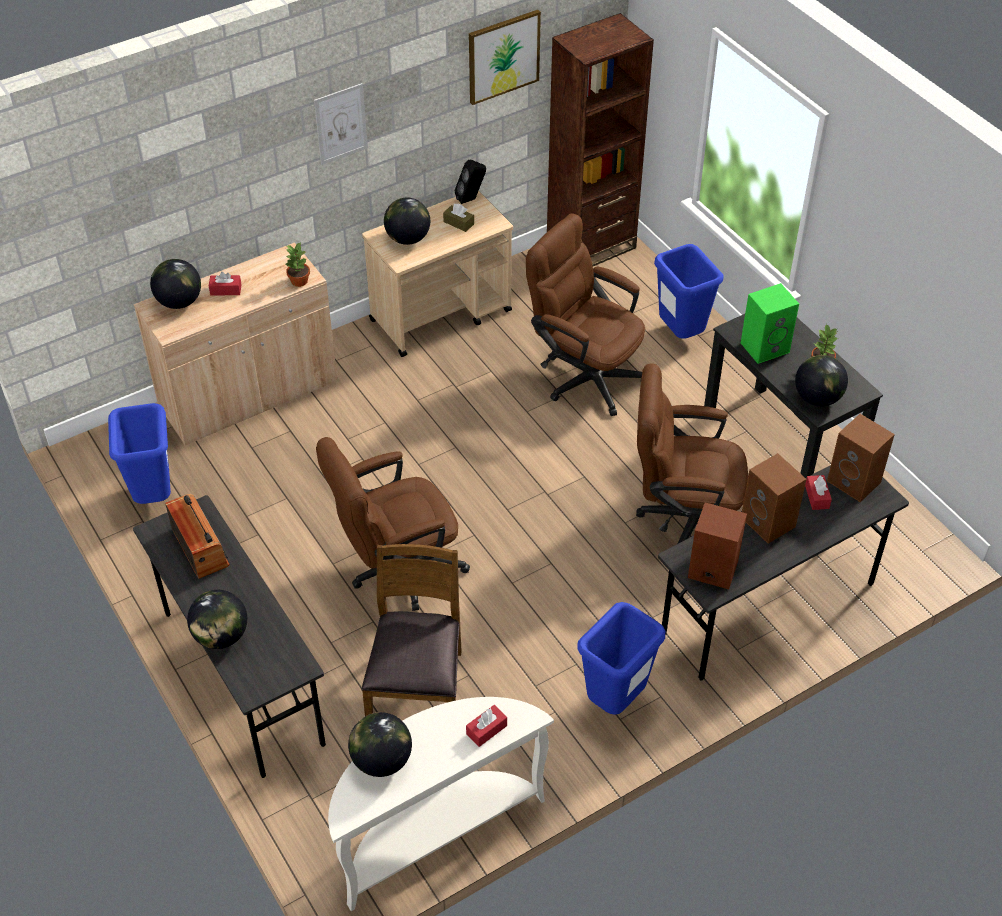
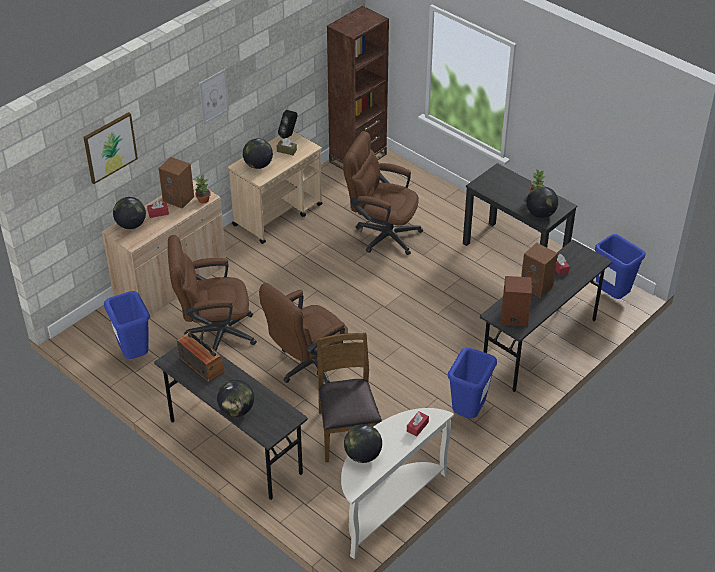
camera: 15 degrees left, 5 degrees down
picture [469,10,541,105] -> picture moved to [83,112,138,184]
brown office chair [636,363,748,544] -> brown office chair moved to [168,235,257,350]
blue trash can [654,244,724,339] -> blue trash can moved to [595,234,646,299]
green speaker [741,283,799,364] -> none
brown speaker [827,414,895,502] -> brown speaker moved to [158,157,194,209]

